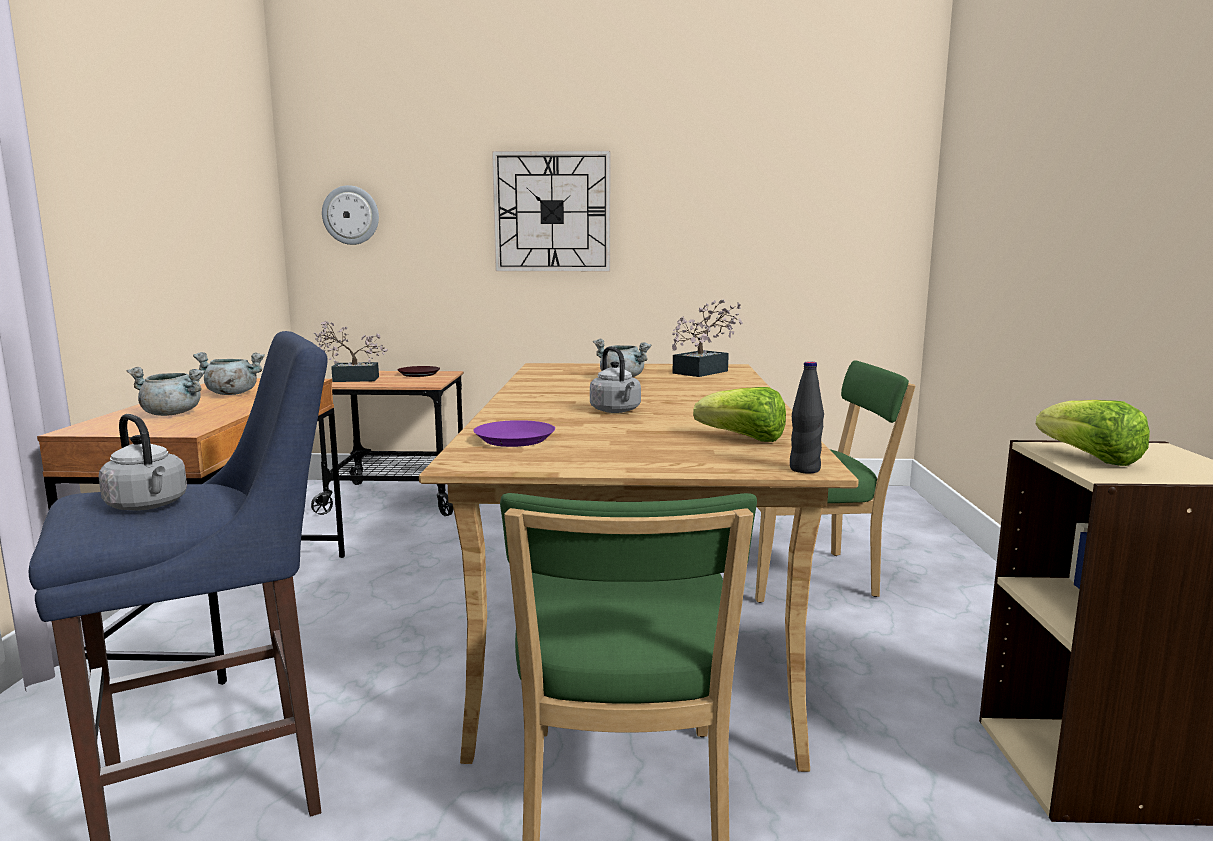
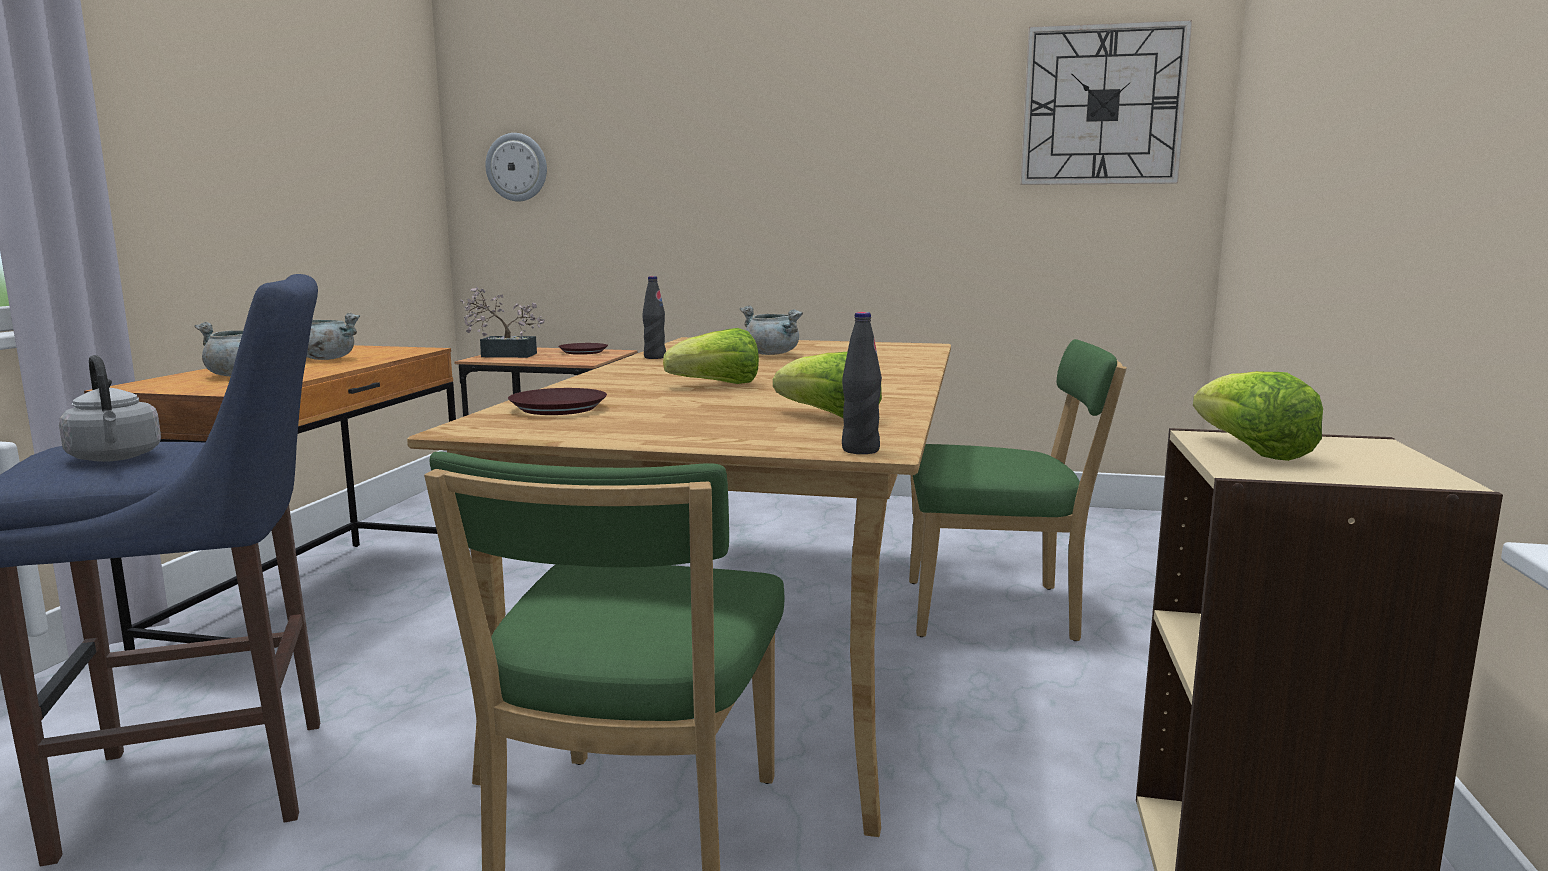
camera: 10 degrees right, 0 degrees up
purple plate [473,420,555,447] -> brown plate [508,388,607,415]
wall clock [492,151,610,271] -> wall clock moved to [1020,20,1192,185]
grey kettle [590,347,641,413] -> lettuce [663,328,759,384]
potted plant [672,299,743,377] -> none
none -> black bottle [642,276,666,359]

